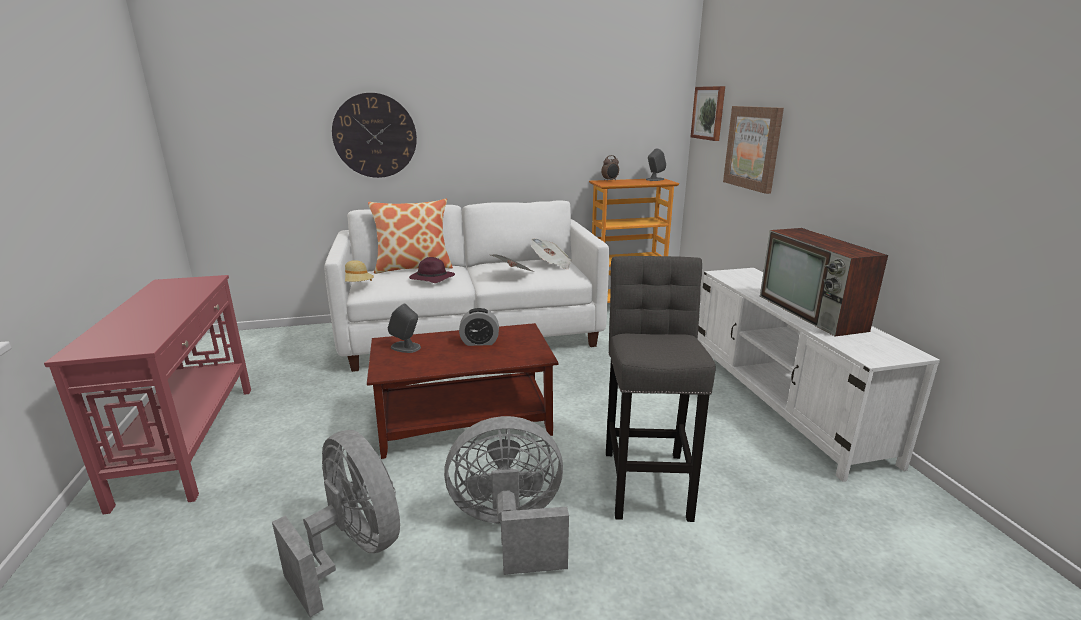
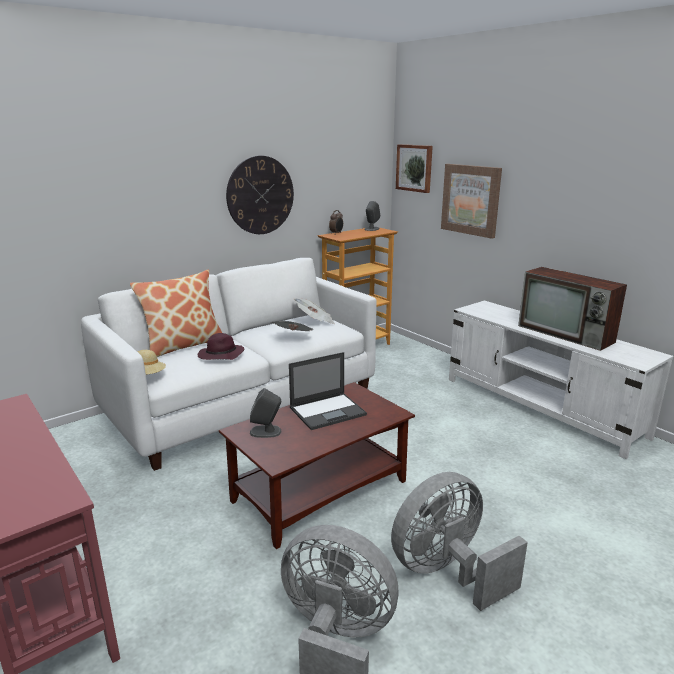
camera: 25 degrees left, 0 degrees up
wall clock [332,93,417,178] -> wall clock moved to [226,156,294,234]
alarm clock [459,308,499,346] -> laptop [289,352,367,430]
grey stool [606,256,716,522] -> none

